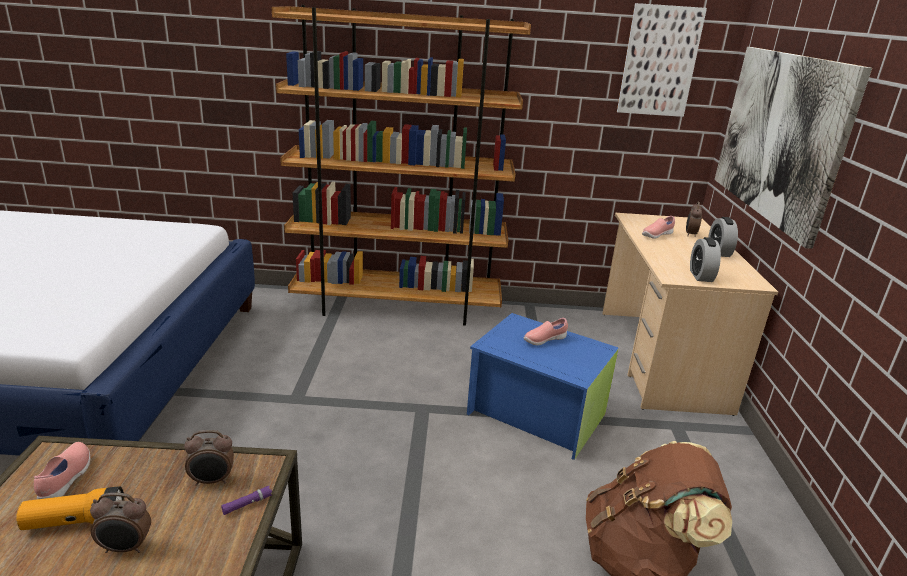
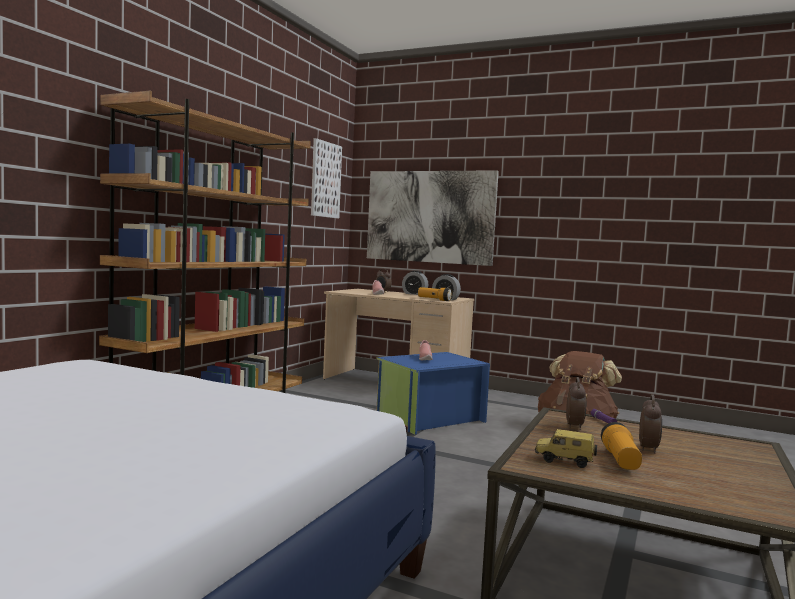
camera: 65 degrees left, 20 degrees down
pink shoe [34,442,91,499] -> toy car [535,429,597,468]
none -> flashlight [418,287,453,301]

